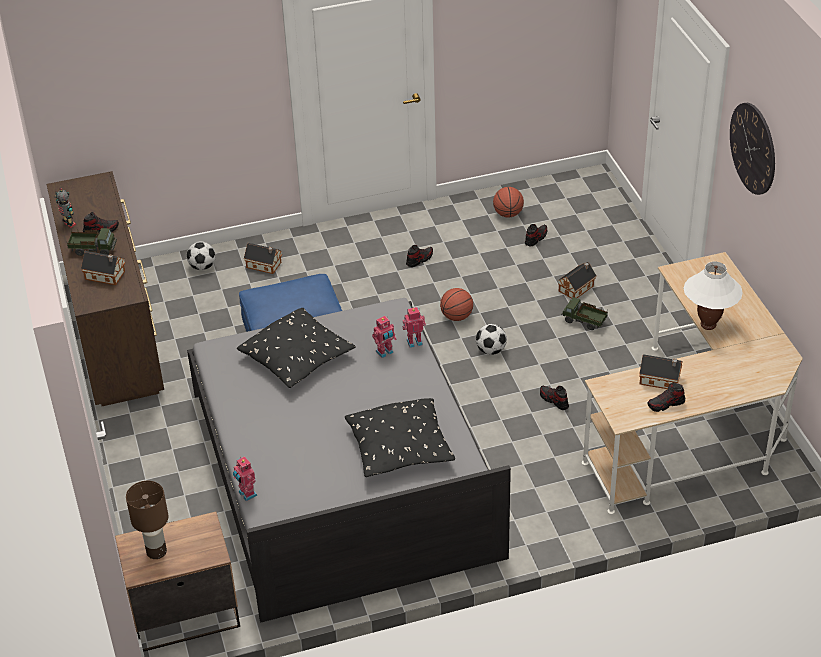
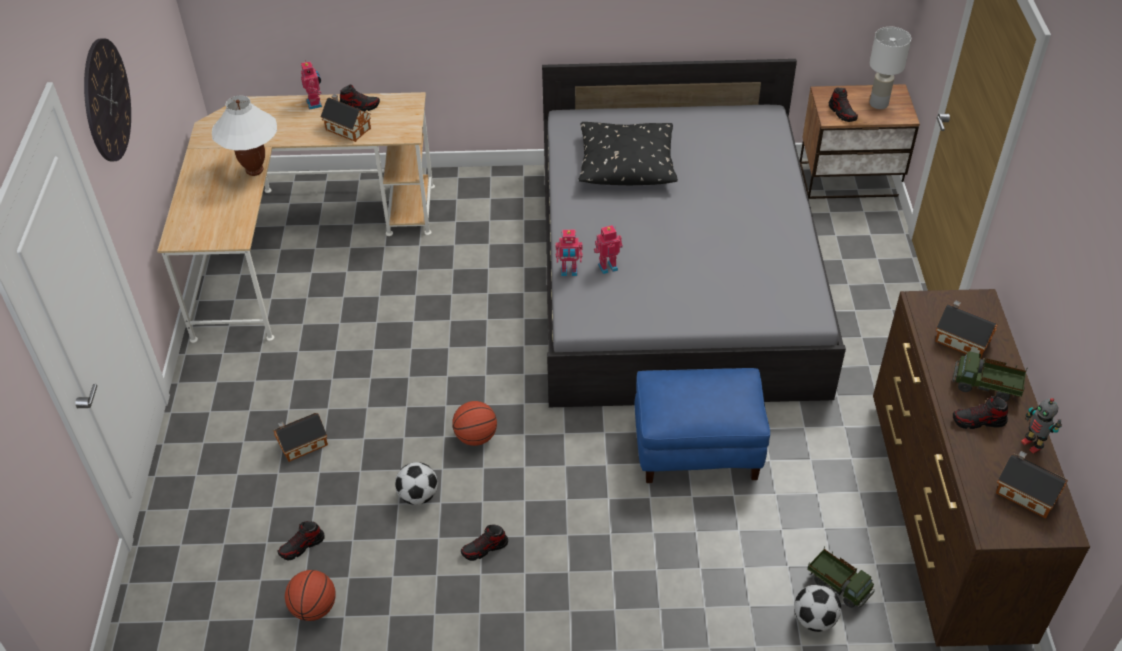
camera: 165 degrees left, 5 degrees up
brown table lamp [126,481,169,559] -> white table lamp [870,27,911,109]
toy robot [233,456,258,501] -> toy robot moved to [301,60,322,110]
black pillow [237,308,356,388] -> none
toy house [244,243,282,274] -> toy house moved to [996,451,1068,518]
football [476,324,507,355] -> football moved to [395,462,438,505]
shoe [540,385,569,410] -> shoe moved to [829,88,858,122]
toy truck [561,297,608,330] -> toy truck moved to [808,546,875,608]

